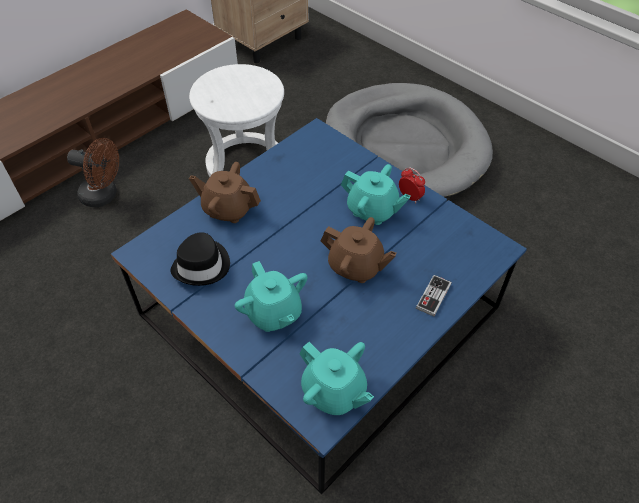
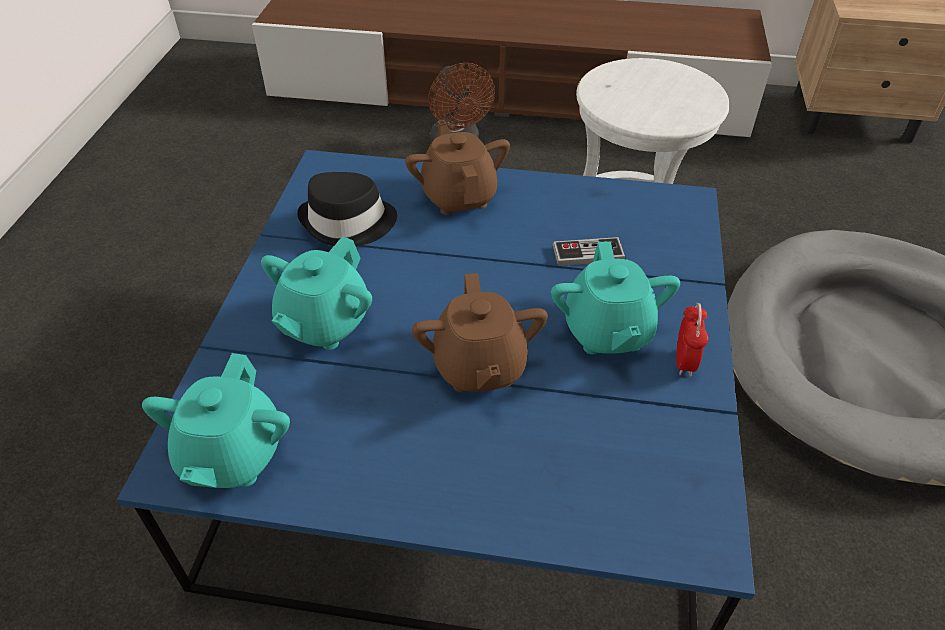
camera: 55 degrees right, 5 degrees down
game controller [416,275,452,317] -> game controller moved to [553,237,625,266]

